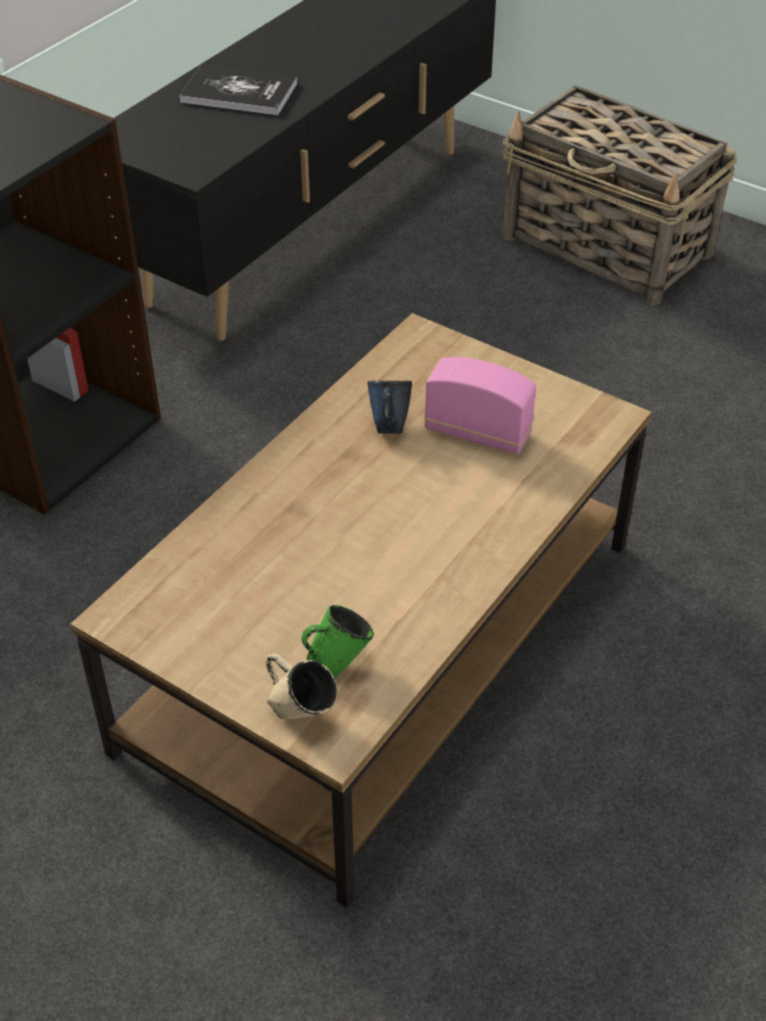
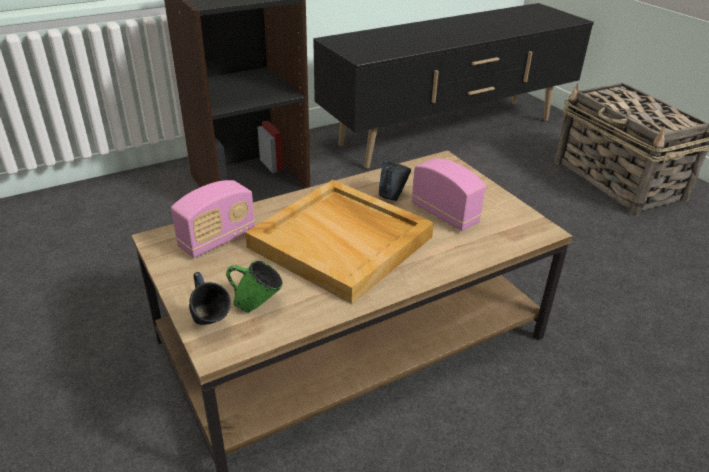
camera: 25 degrees right, 10 degrees down
book [179,65,297,115] -> none
beige mug [265,653,337,719] -> blue mug [189,272,231,325]
none -> radio [171,180,255,258]
none -> beige tray [245,180,434,304]

